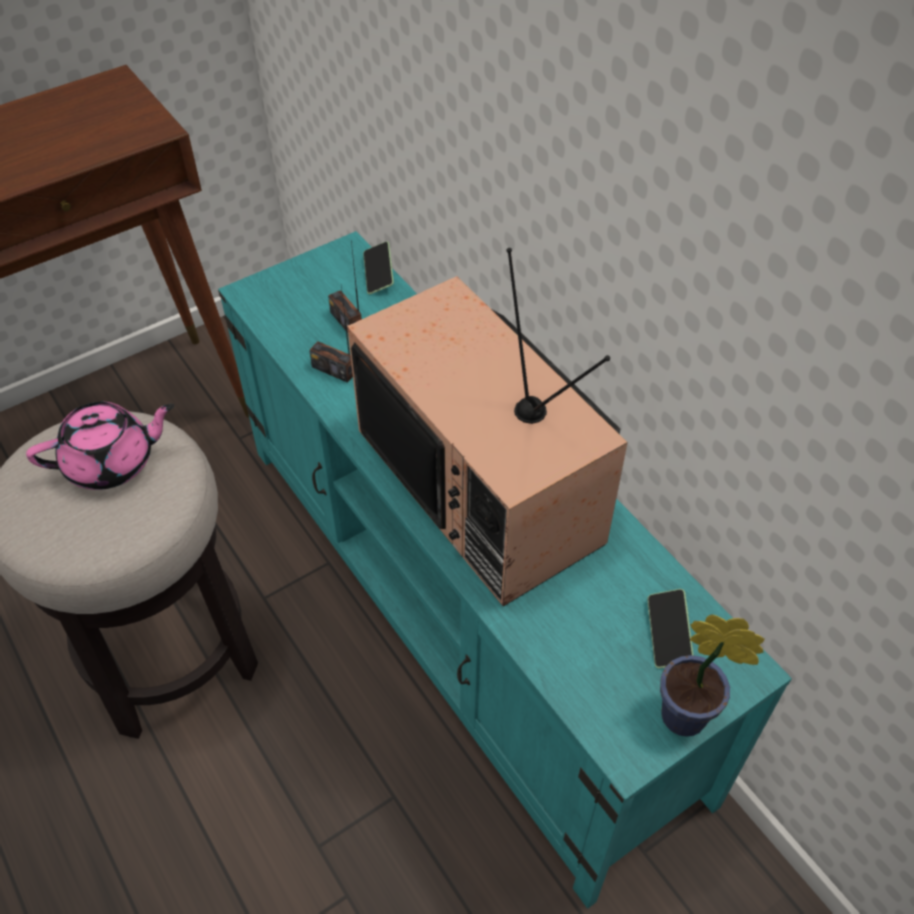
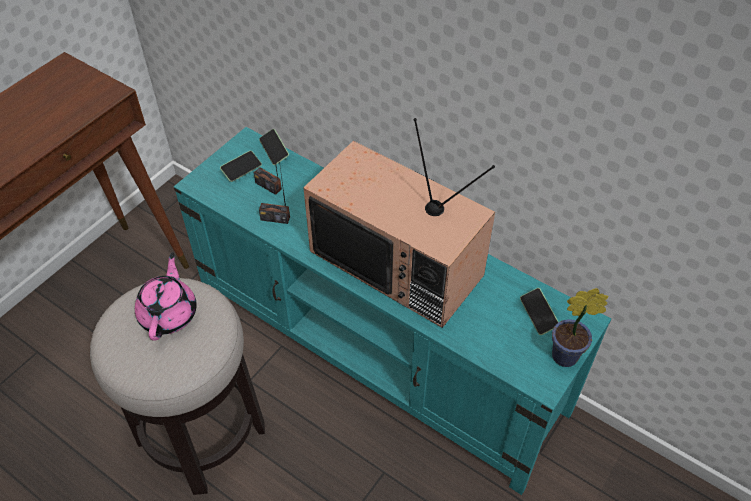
camera: 20 degrees left, 0 degrees up
pink teapot [26,402,174,490] -> pink teapot turned 45 degrees counterclockwise [135,252,197,341]
none -> phone [220,151,262,182]

